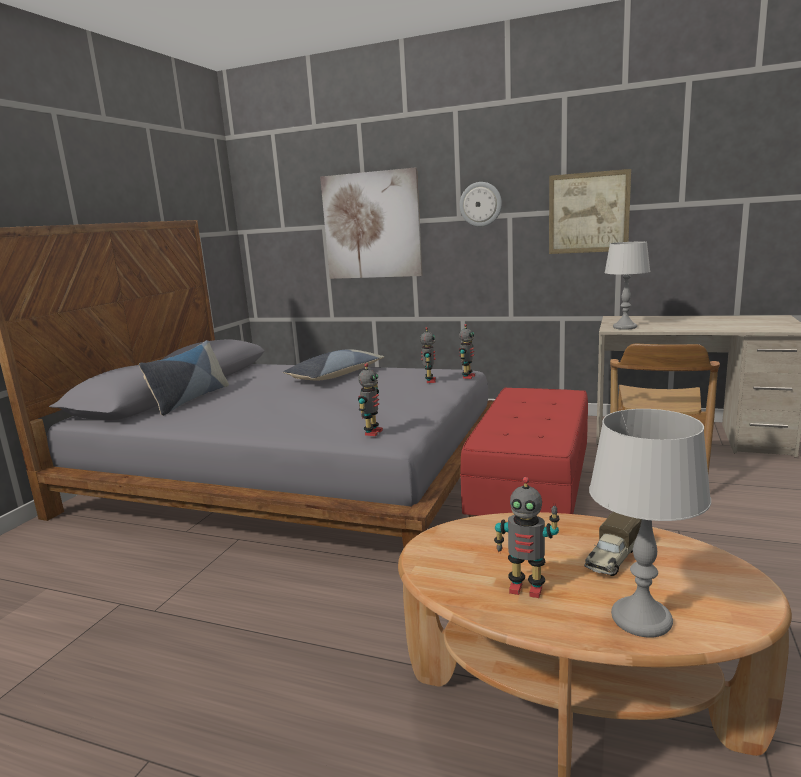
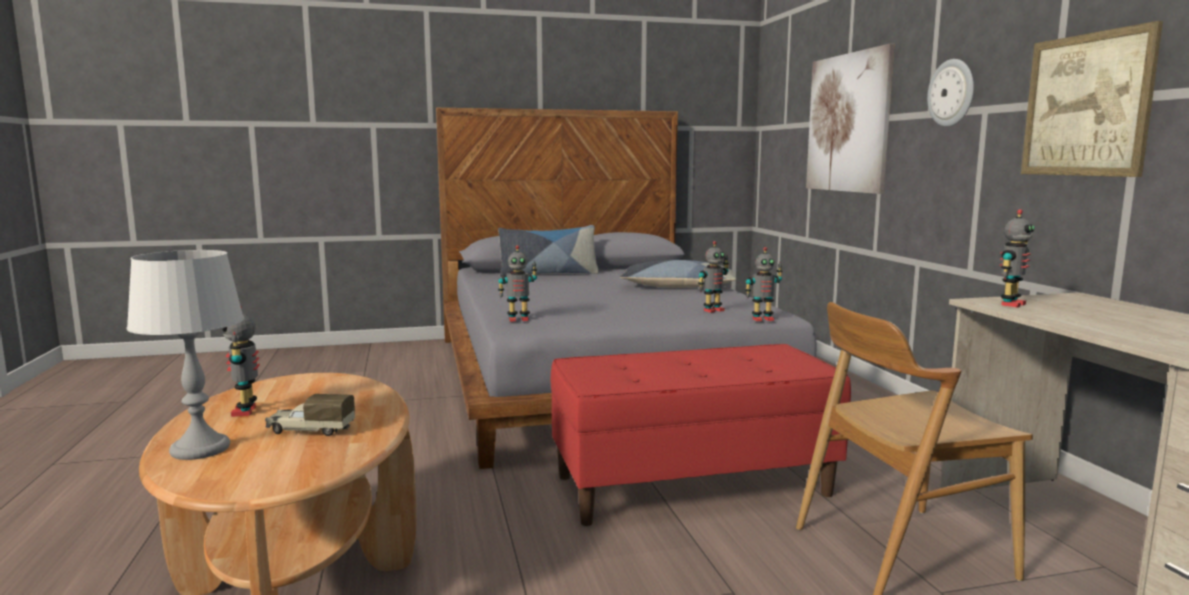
camera: 55 degrees right, 5 degrees down
grey table lamp [604,242,650,330] -> toy robot [999,209,1034,307]

